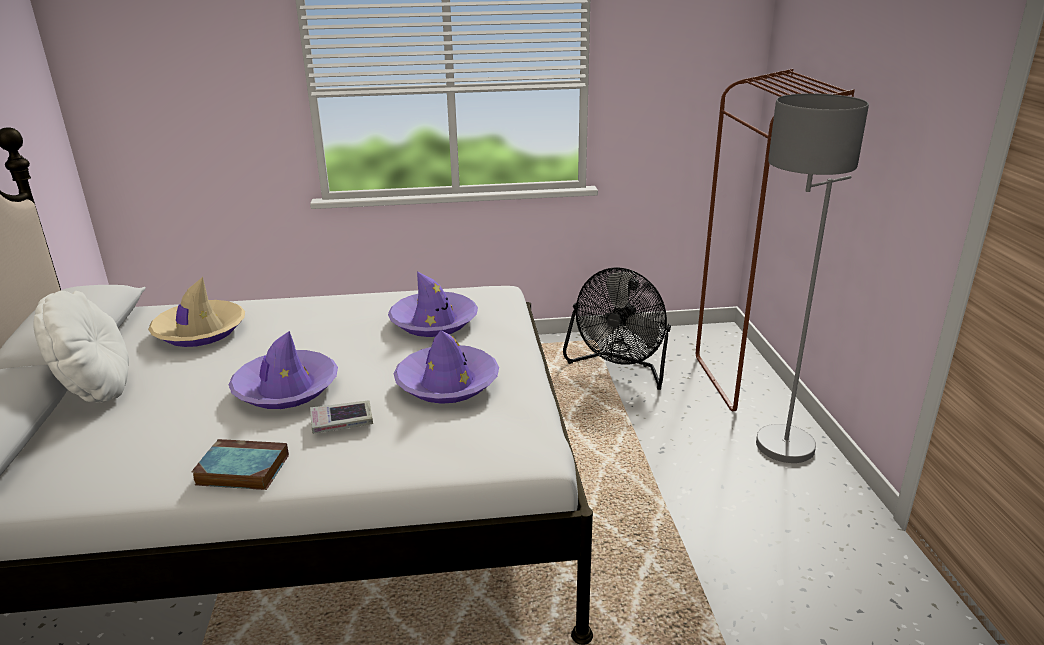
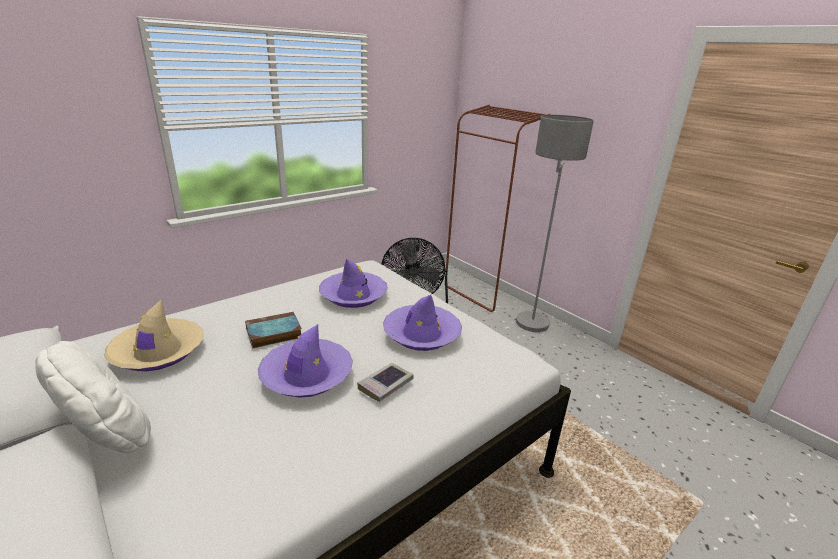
camera: 35 degrees left, 0 degrees up
book [191,439,289,490] -> book moved to [245,312,302,349]

